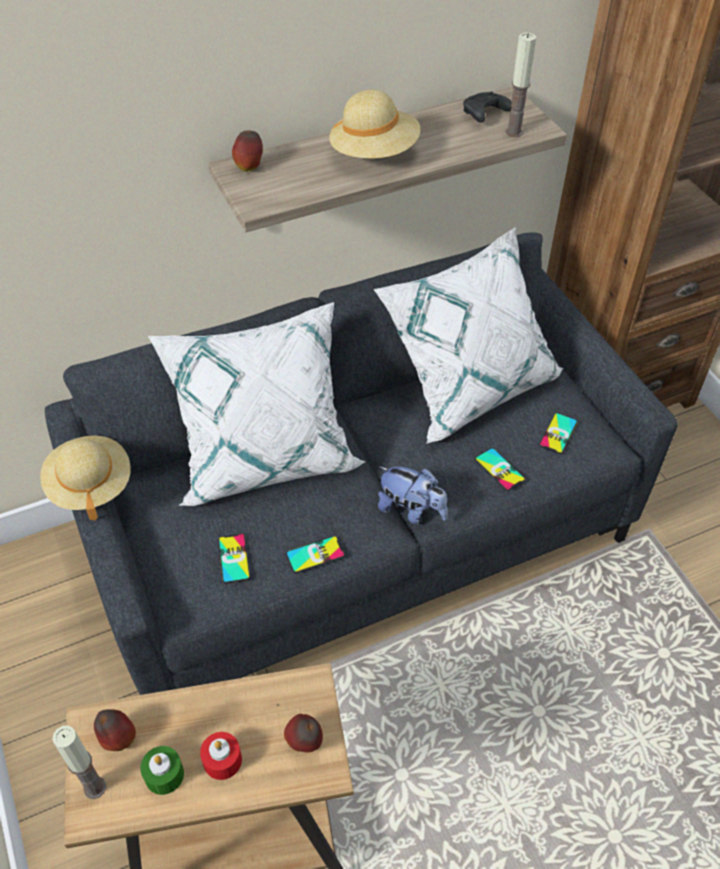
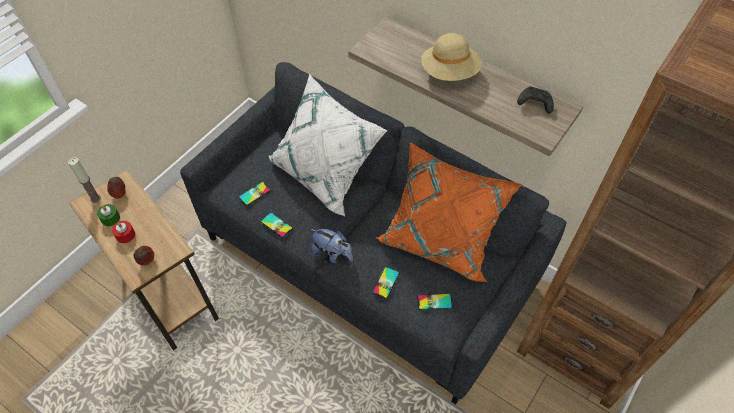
camera: 60 degrees right, 5 degrees up
beige hat [40,436,131,520] -> none
apple [232,130,263,172] -> none
white pillow [374,227,563,444] -> orange pillow [376,142,522,282]
plush toy [378,466,448,525] -> plush toy turned 60 degrees counterclockwise [311,229,353,263]
candle [505,32,536,137] -> none

